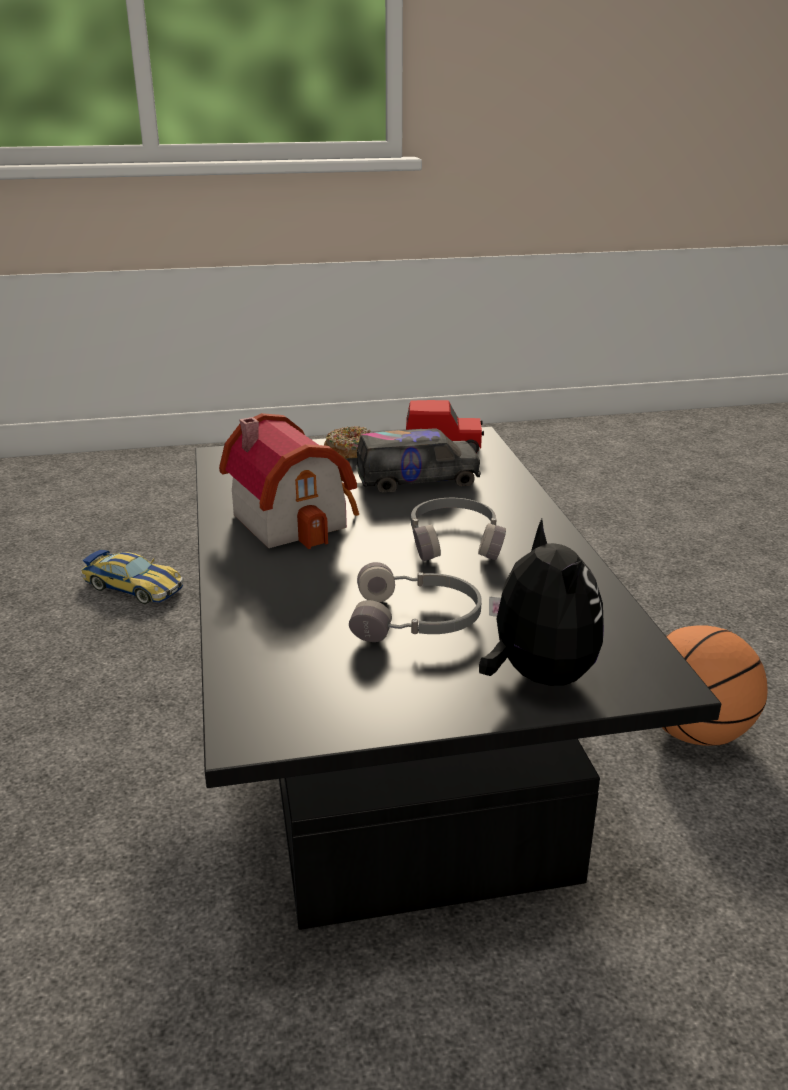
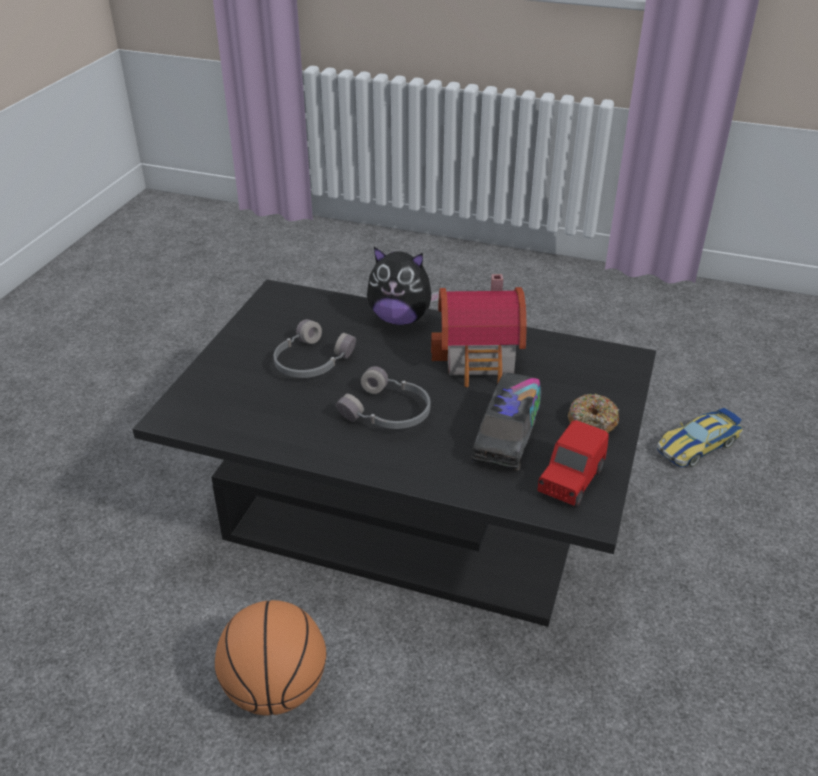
camera: 120 degrees right, 10 degrees up
plush toy [479,519,604,686] -> plush toy moved to [367,247,439,325]

